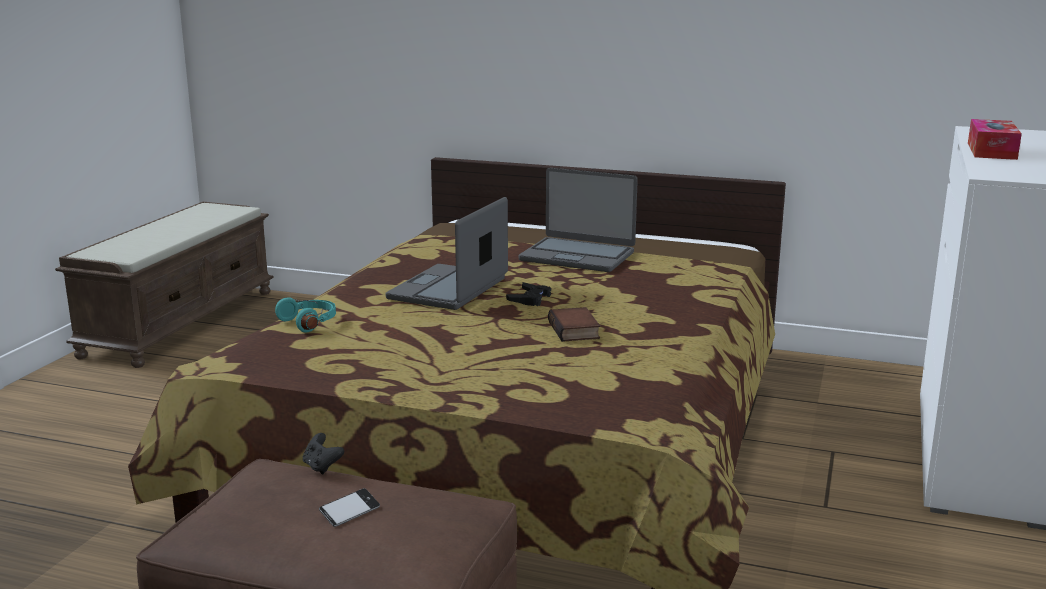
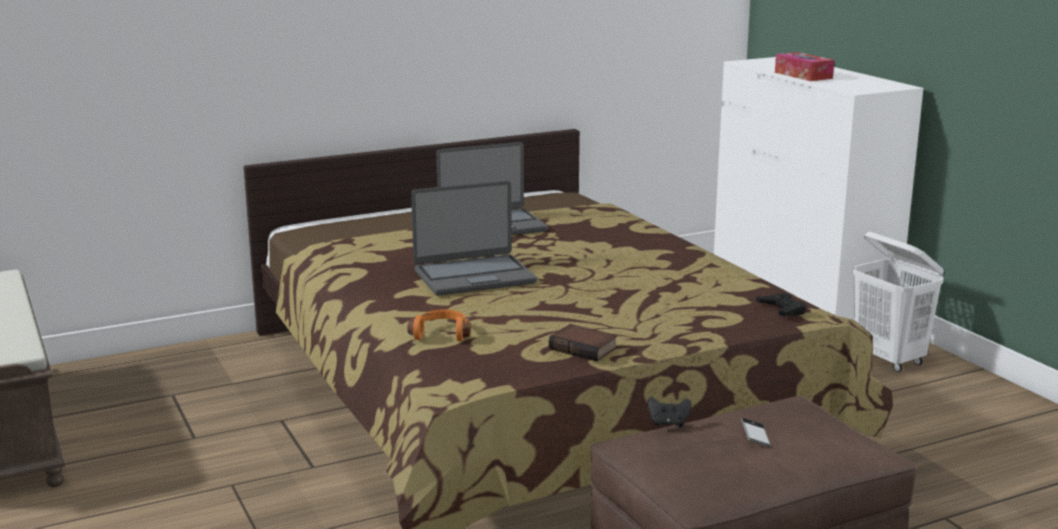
camera: 45 degrees left, 0 degrees up
turquoise headphones [275,297,336,333] -> orange headphones [407,309,471,341]
laptop [385,197,508,310] -> laptop turned 90 degrees counterclockwise [411,181,537,296]
black game controller [506,282,551,306] -> black game controller moved to [756,293,806,316]
book [548,307,600,342] -> book moved to [549,324,617,361]
none -> white laundry basket [853,232,944,372]

